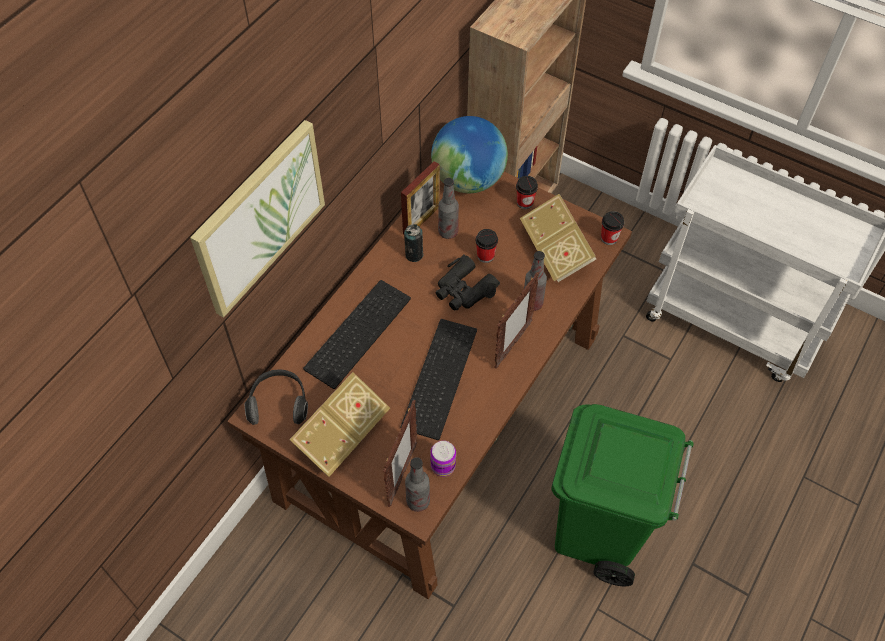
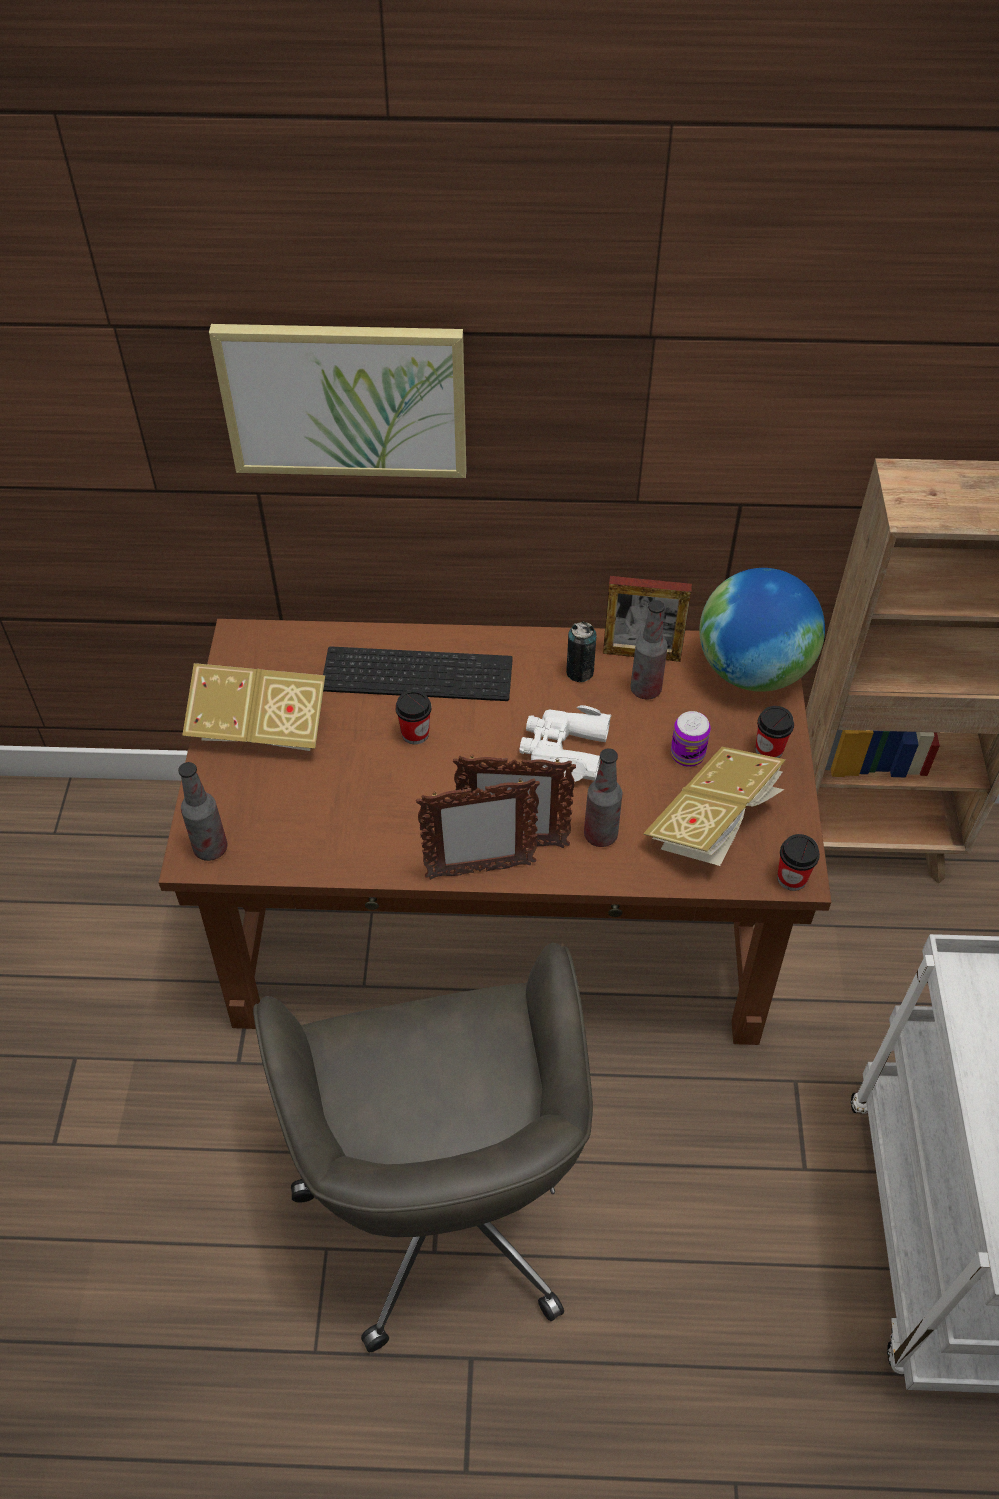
camera: 60 degrees right, 5 degrees down
headphones [245,369,308,425] -> none
picture frame [383,400,417,507] -> picture frame moved to [416,778,540,880]
keyboard [400,319,477,440] -> none
can [430,441,456,477] -> can moved to [671,711,711,767]
black binoculars [436,254,500,310] -> white binoculars [519,705,612,782]
cup [476,229,498,263] -> cup moved to [395,690,431,744]
green trash can [551,404,694,586] -> grey office chair [253,943,593,1352]

